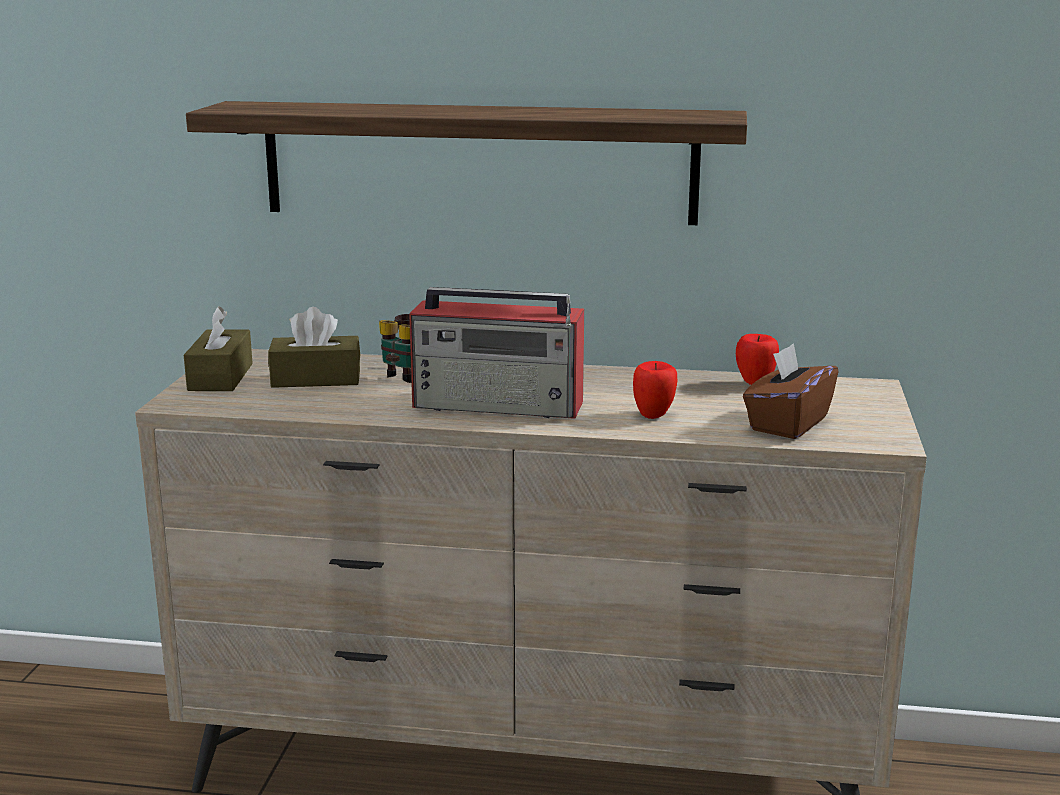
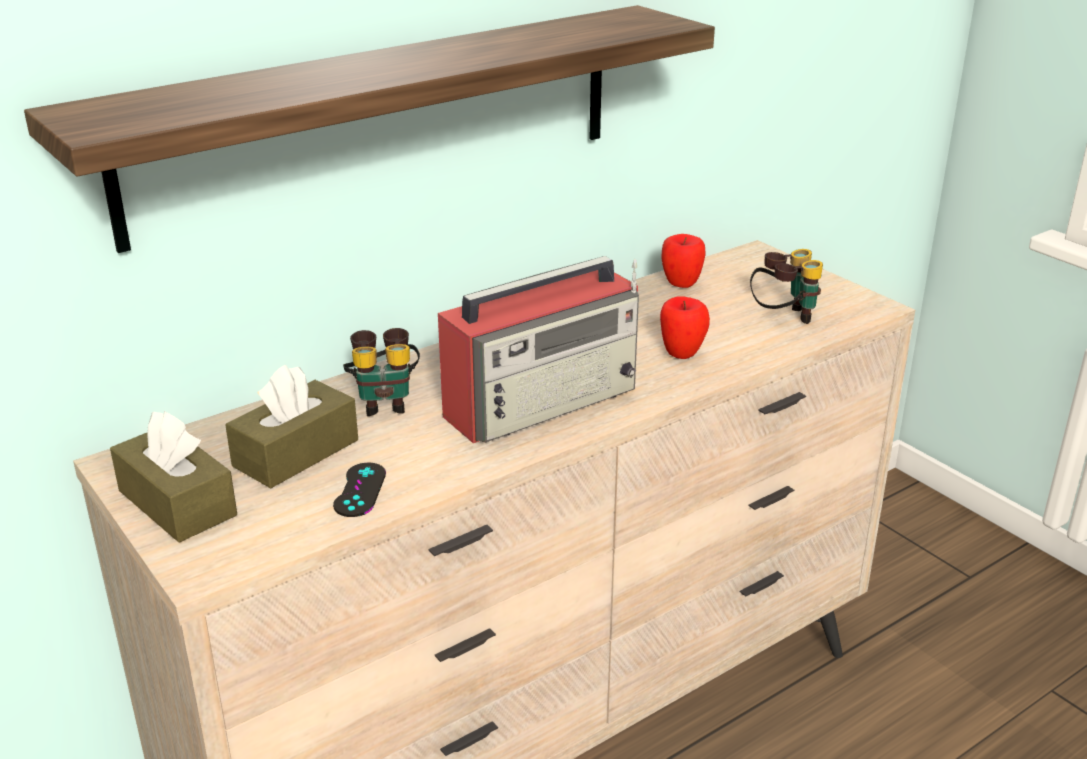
camera: 45 degrees left, 10 degrees up
brown tissue box [743,343,839,439] -> binoculars [750,249,823,324]
none -> black game controller [333,463,386,517]

